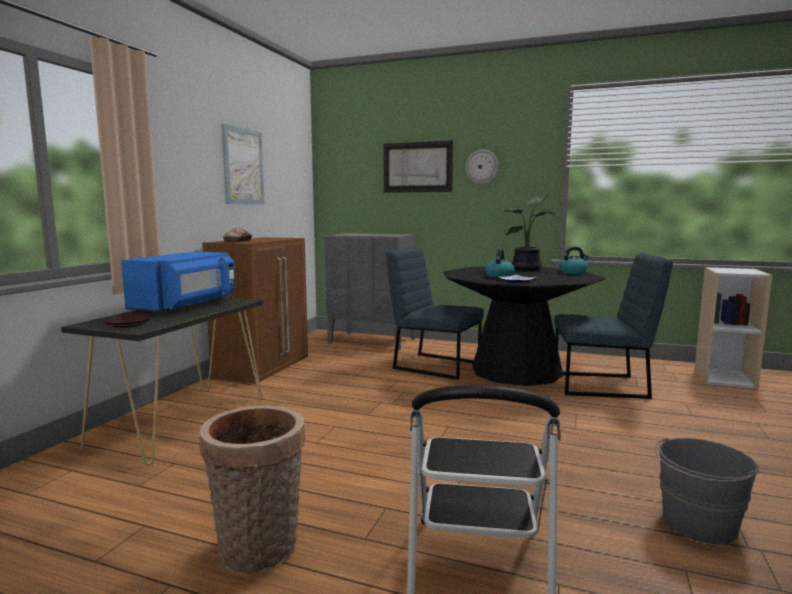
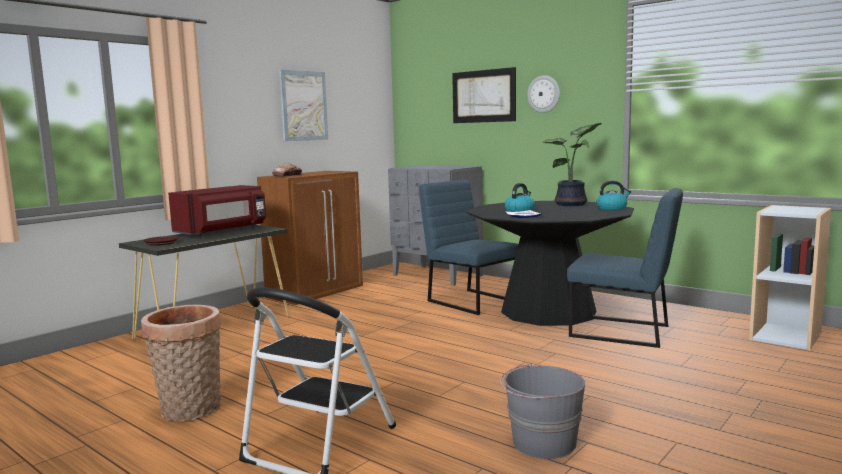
camera: 20 degrees right, 0 degrees up
blue microwave [121,252,236,313] -> red microwave [168,185,266,236]

